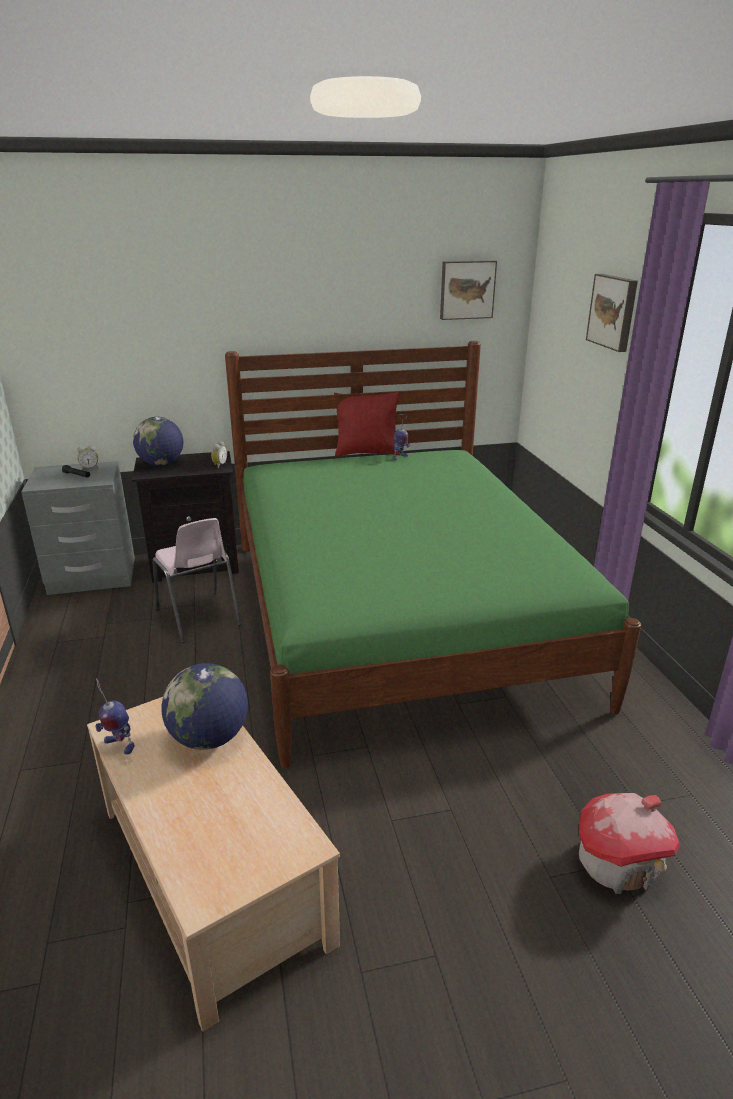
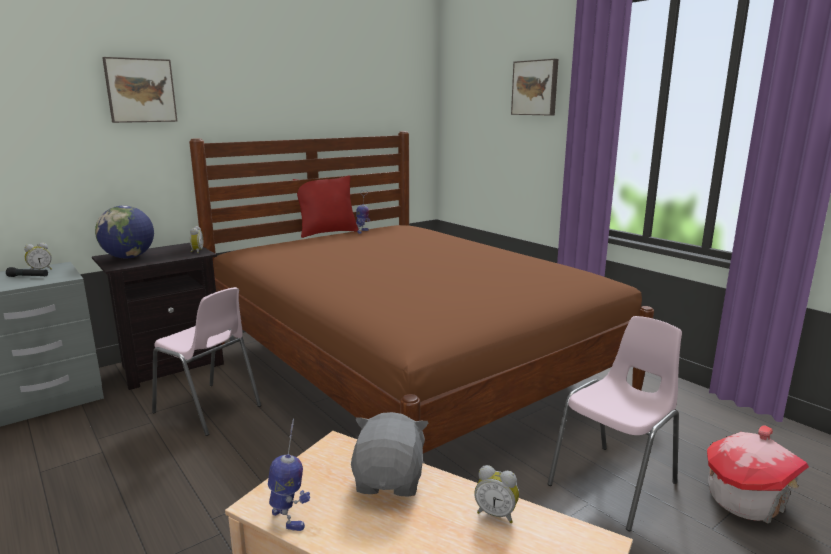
camera: 25 degrees left, 10 degrees down
toy robot [96,678,135,755] -> toy robot turned 135 degrees counterclockwise [268,418,310,531]
globe [161,663,248,750] -> grey plush toy [351,412,428,497]
green bed [225,341,641,768] -> brown bed [189,131,654,453]
picture [440,260,497,320] -> picture moved to [102,57,178,123]
none -> alarm clock [474,465,519,523]
none -> pink chair [548,316,682,531]

